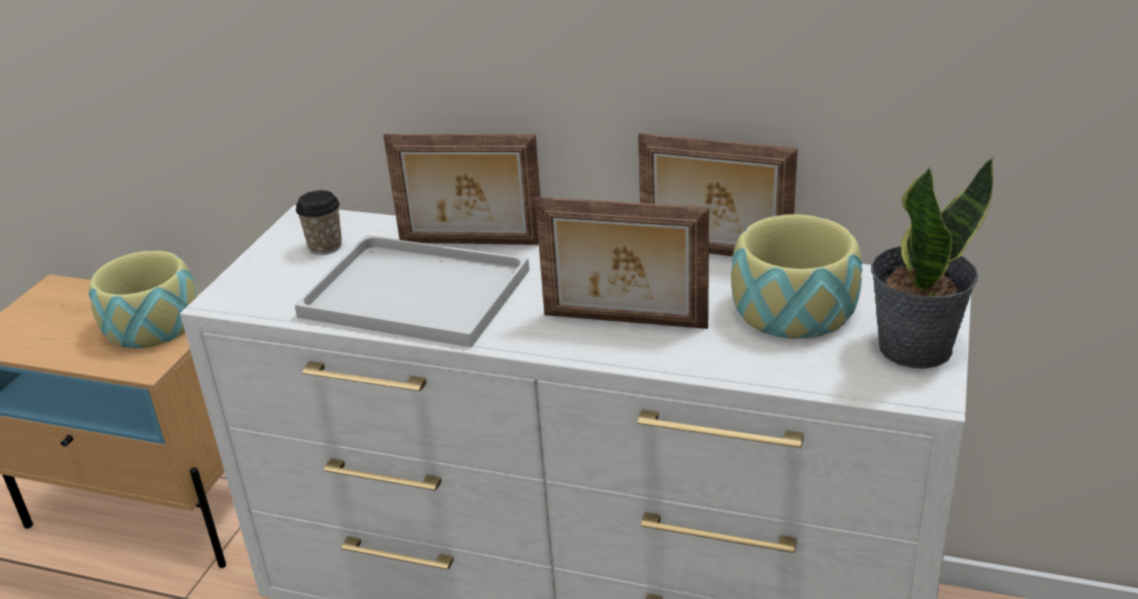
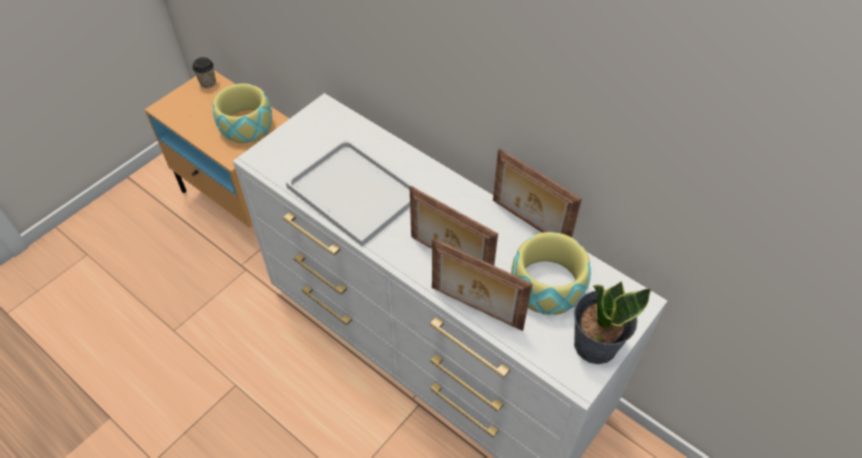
camera: 20 degrees right, 20 degrees up
cup [296,190,342,255] -> cup moved to [192,57,216,88]
picture frame [383,134,541,245] -> picture frame moved to [432,238,533,331]

